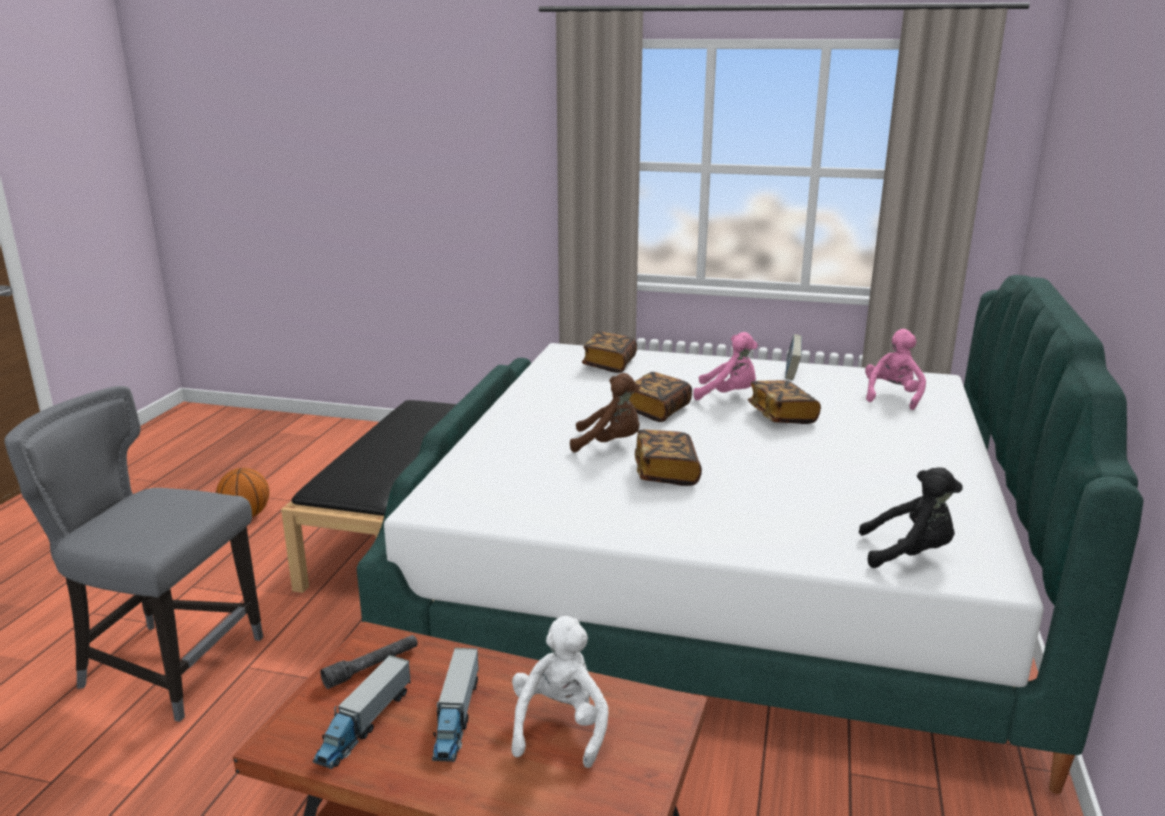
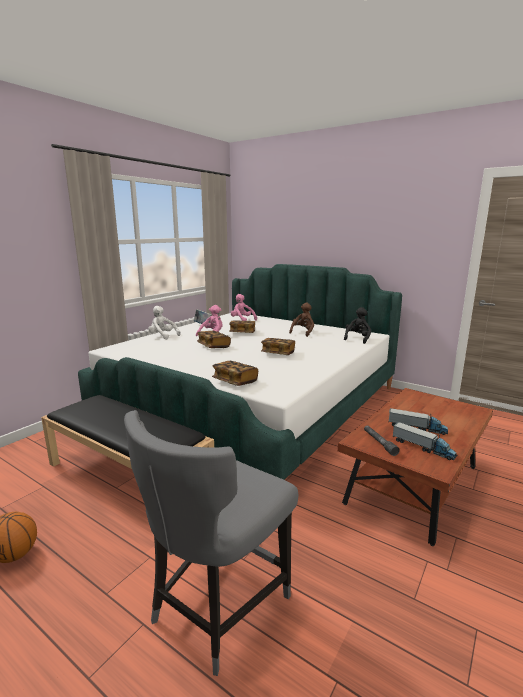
camera: 70 degrees left, 5 degrees down
white plush toy [512,616,609,768] -> white plush toy moved to [148,306,181,339]
brown plush toy [570,373,640,452] -> brown plush toy moved to [289,303,314,337]
book [582,332,637,373] -> book moved to [212,361,258,386]

